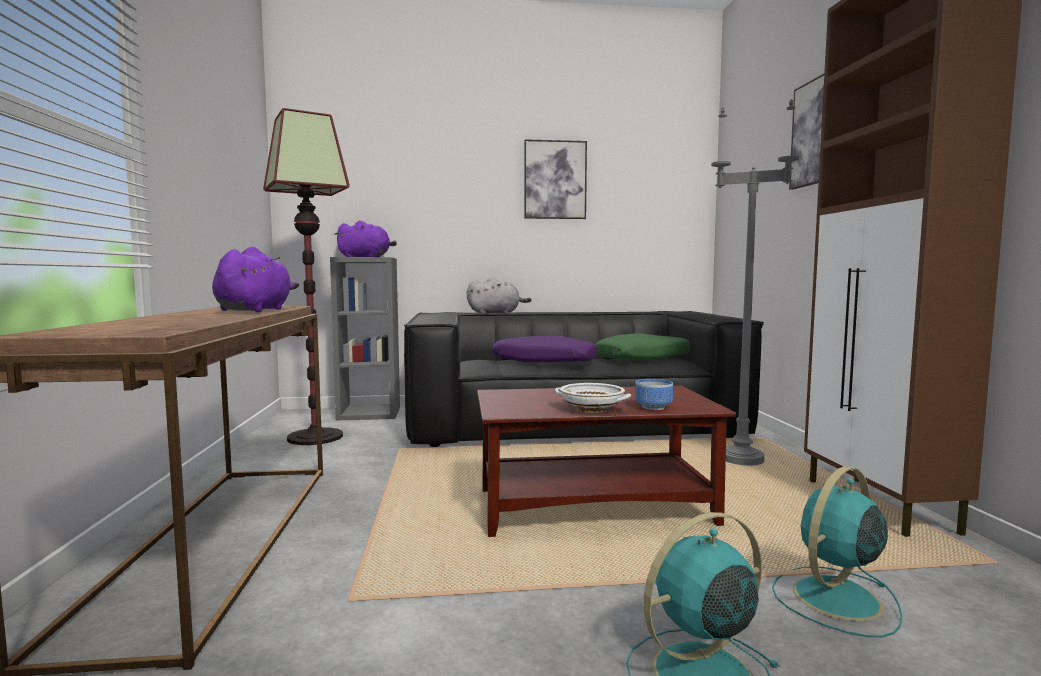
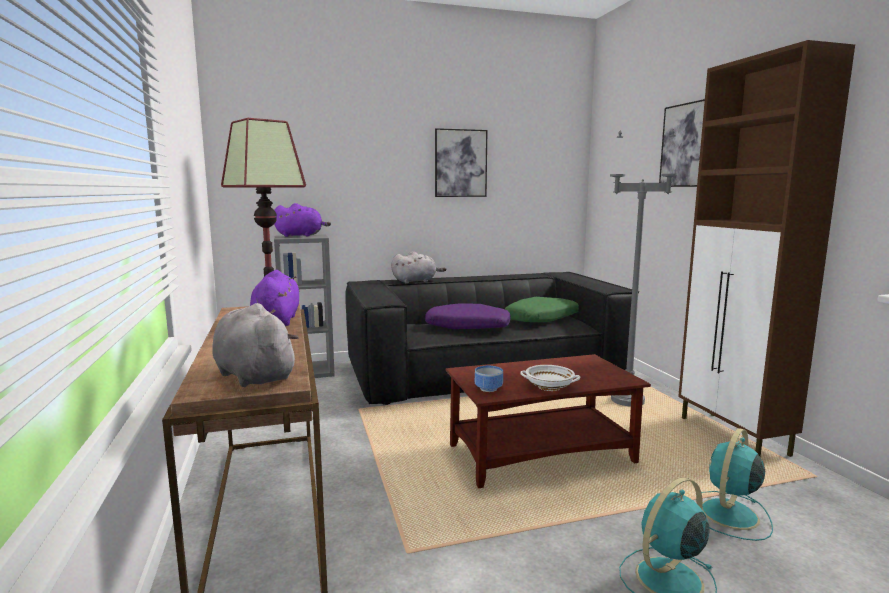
camera: 10 degrees left, 5 degrees up
bowl [635,379,673,410] -> bowl moved to [475,366,503,392]
none -> grey plush toy [212,303,299,387]

